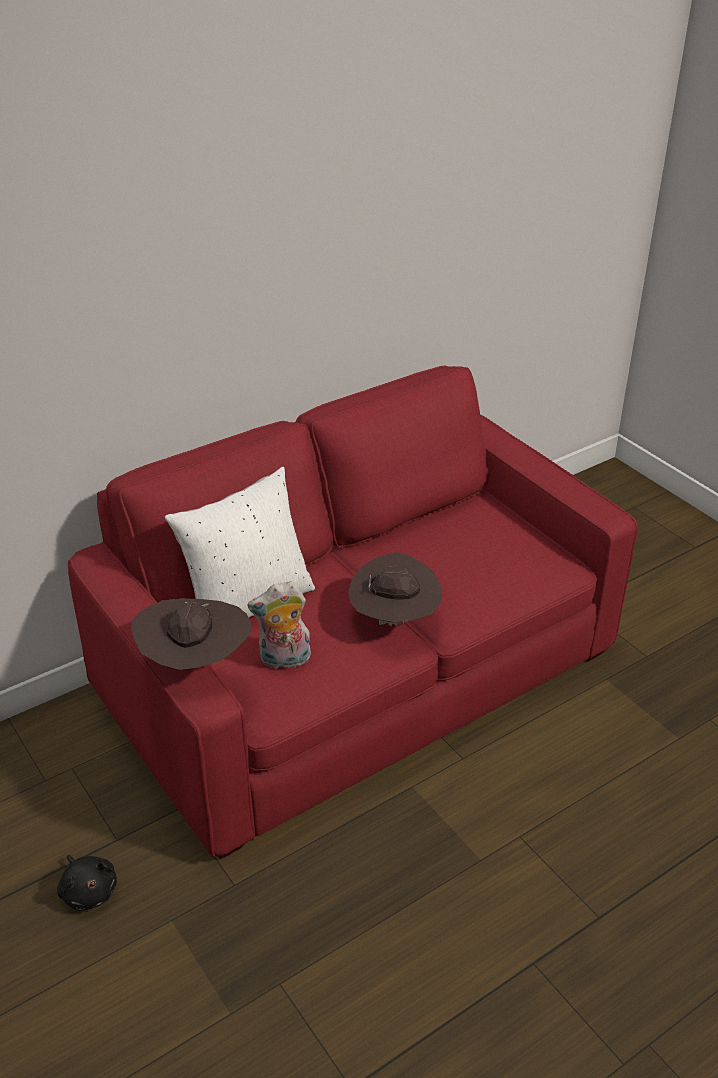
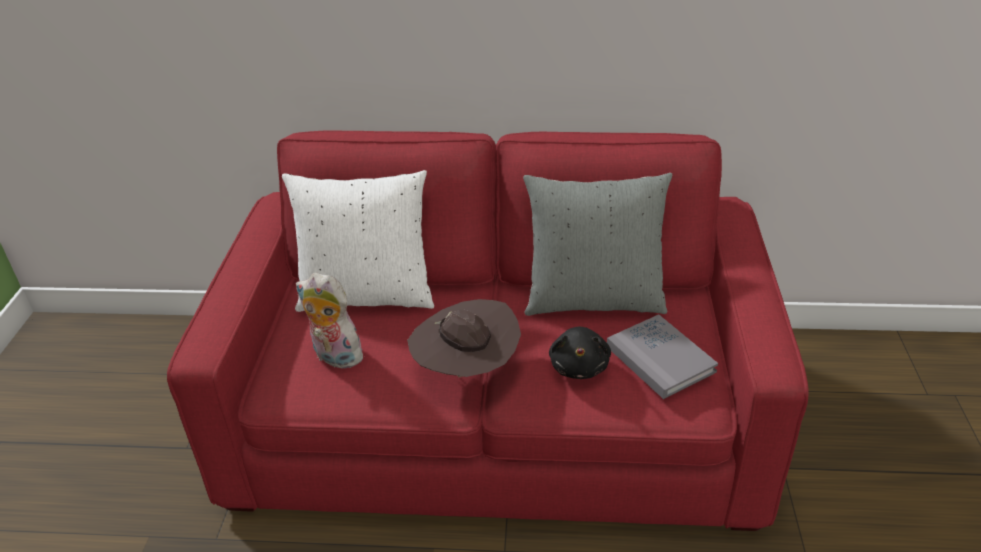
camera: 40 degrees right, 0 degrees up
black plush toy [57,855,117,911] -> black plush toy moved to [549,327,611,379]
brown hat [132,598,252,670] -> none
none -> grey pillow [523,173,672,316]
none -> grey book [607,315,718,399]

